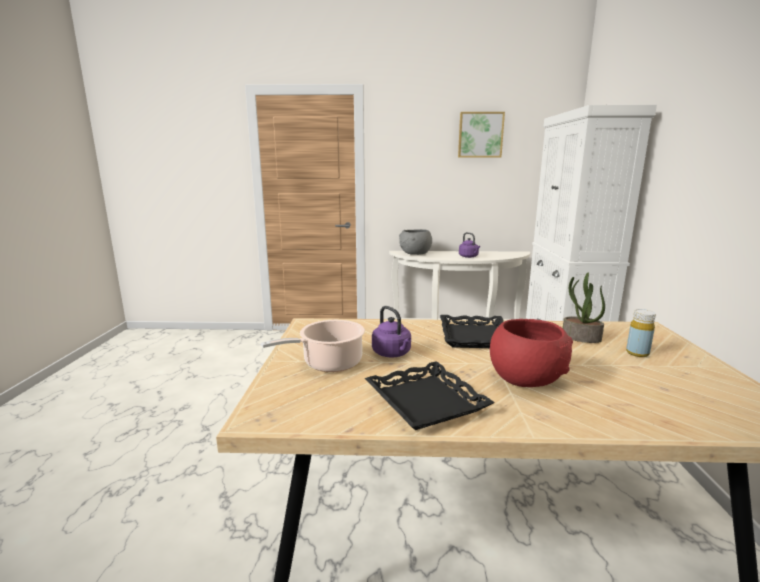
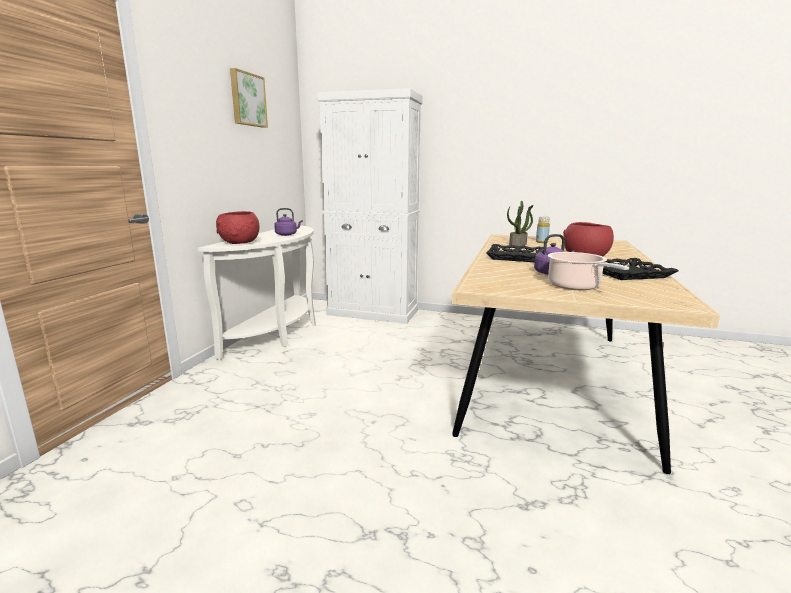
camera: 75 degrees left, 0 degrees up
grey bowl [399,229,432,255] -> red bowl [216,211,260,244]

